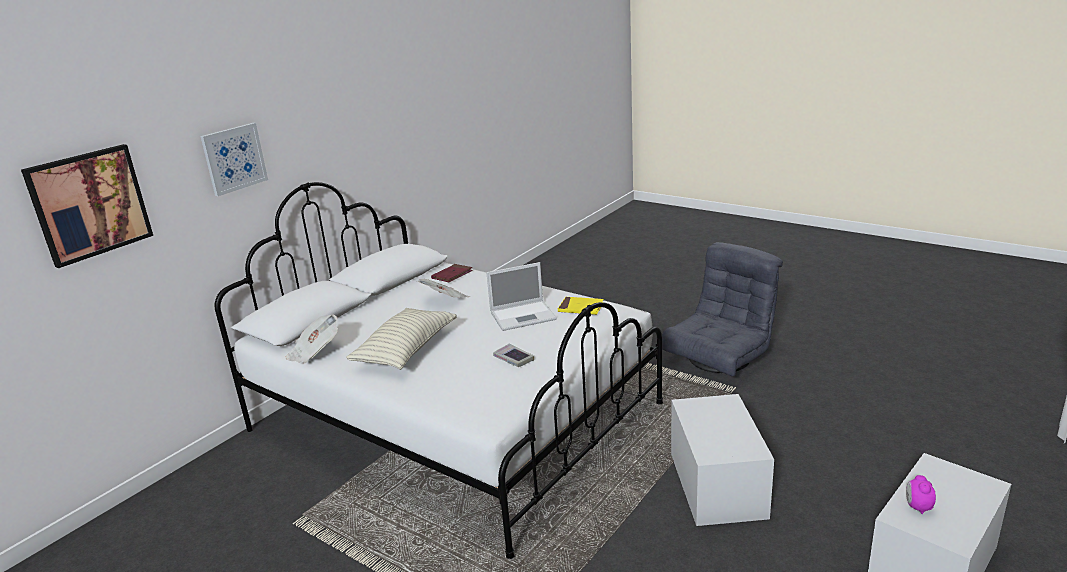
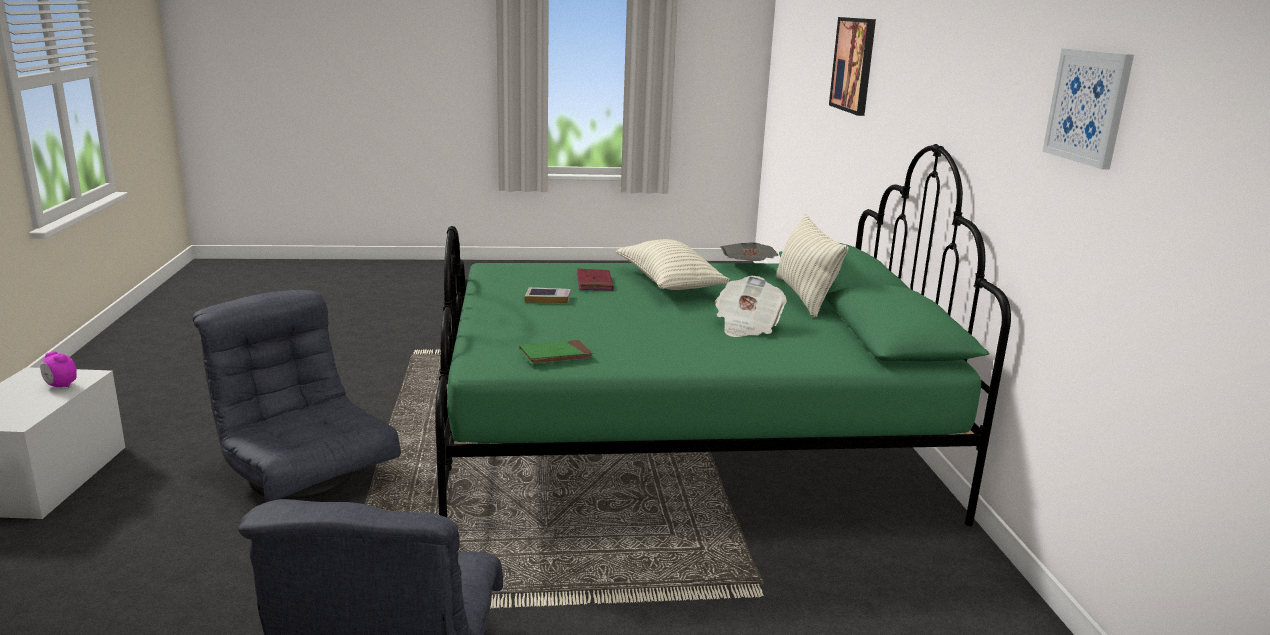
camera: 135 degrees right, 5 degrees down
picture [200,123,268,196] -> picture moved to [1042,48,1134,170]
white bed [215,182,663,559] -> green bed [435,144,1011,526]
red book [431,264,473,282] -> red book moved to [577,269,614,291]
laptop [486,262,557,331] -> none
yellow book [558,297,604,315] -> green book [519,340,594,365]
white storage box [671,394,774,526] -> grey armchair [192,290,401,502]
alarm clock [906,475,936,514] -> alarm clock turned 150 degrees clockwise [40,351,77,388]
none -> pillow [776,214,849,318]

